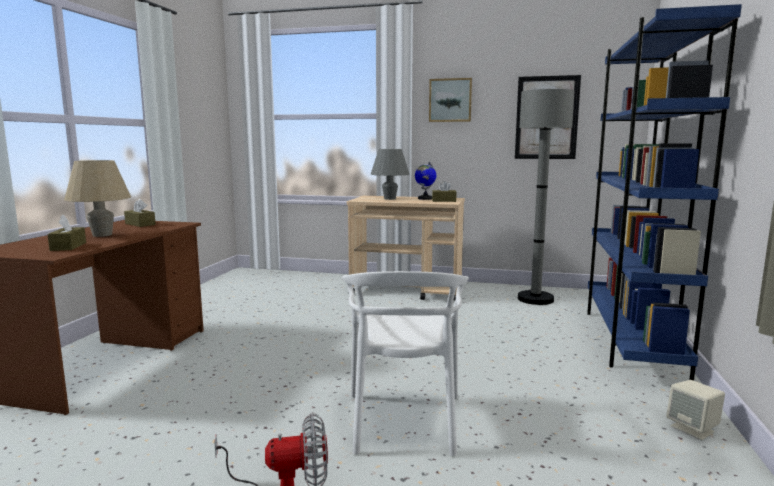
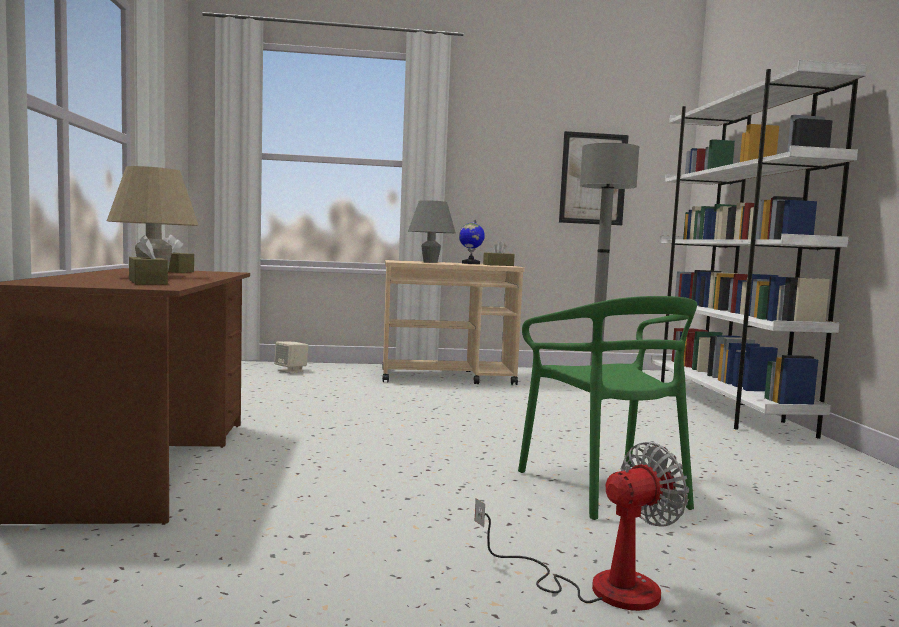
camera: 20 degrees left, 5 degrees down
white chair [342,271,469,456] -> green chair [518,296,697,520]
picture [429,78,472,122] -> none
blue bookcase [587,4,742,381] -> white bookcase [651,60,867,439]
beige speaker [666,380,725,440] -> beige speaker moved to [274,341,309,374]

